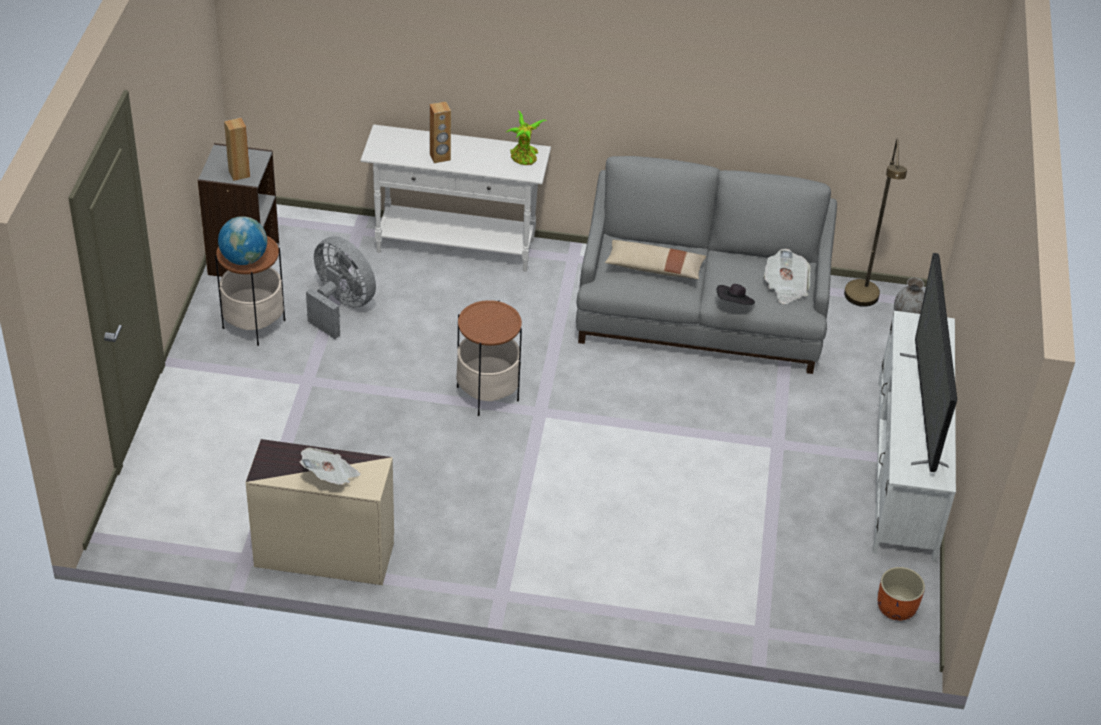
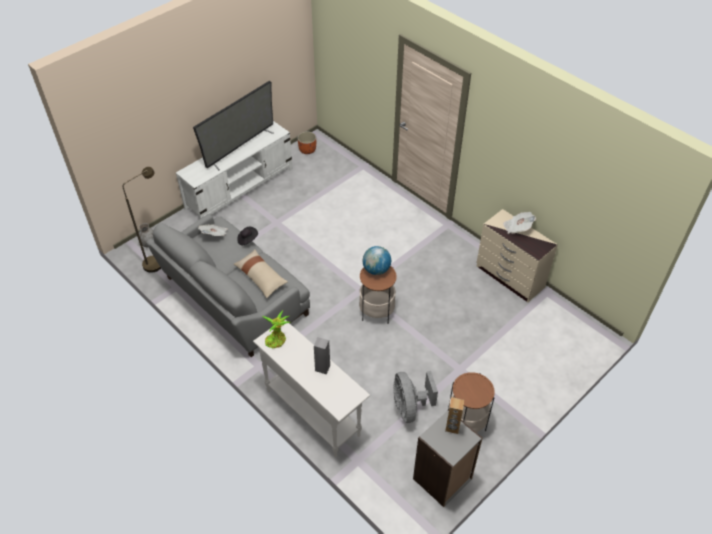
camera: 140 degrees left, 5 degrees up
globe [218,216,267,265] -> globe moved to [363,246,391,275]
brown speaker [430,101,451,163] -> grey speaker [314,337,330,374]

